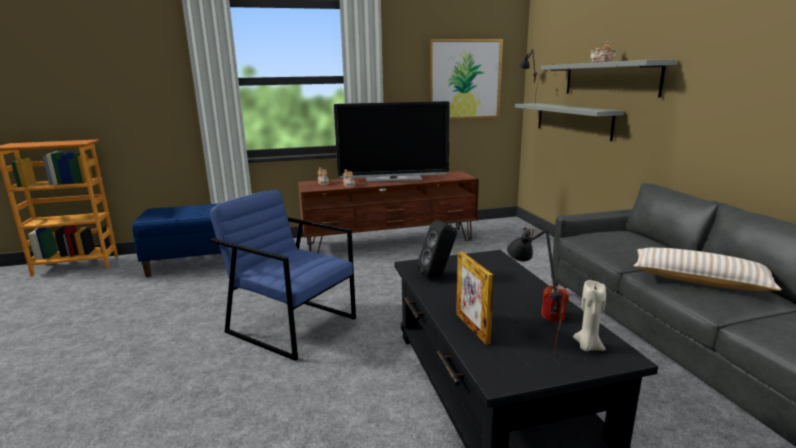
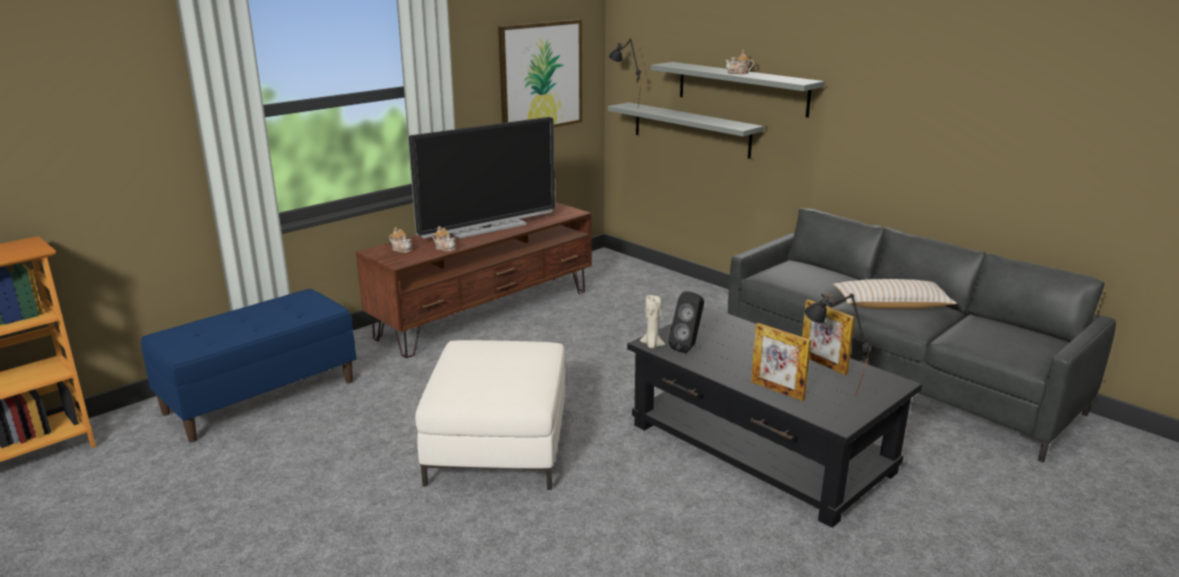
camera: 30 degrees left, 5 degrees up
blue armchair [209,190,356,361] -> white ottoman [415,340,565,490]
red candle [541,286,569,321] -> picture frame [802,299,855,375]
beige candle [573,280,606,351] -> beige candle moved to [640,295,665,349]

